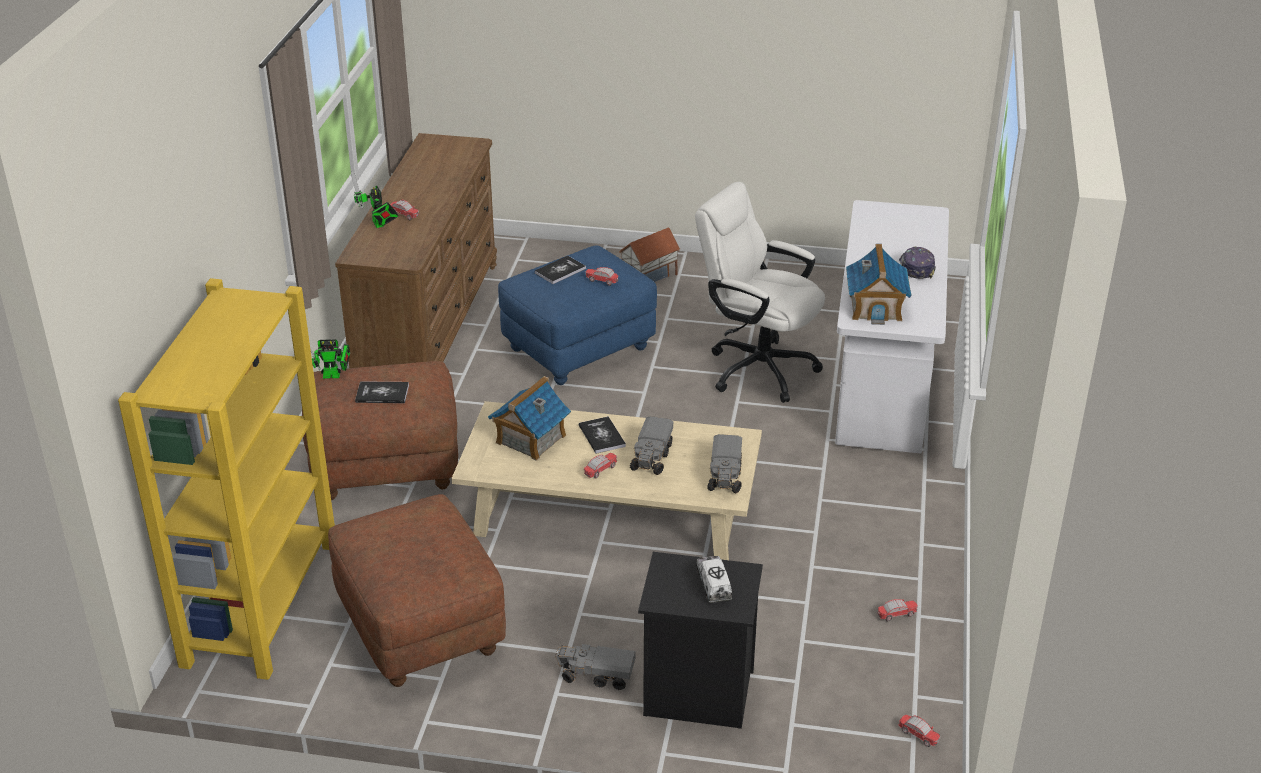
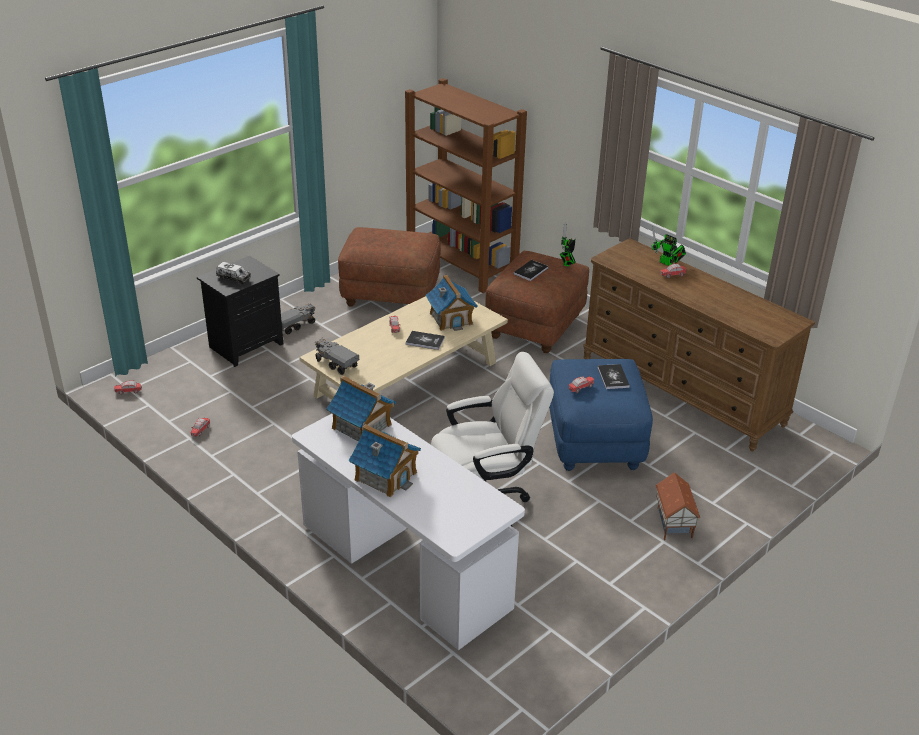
camera: 125 degrees right, 0 degrees up
yellow bookcase [118,278,335,680] -> brown bookcase [405,78,527,293]
toy robot [351,172,398,228] -> toy robot turned 150 degrees counterclockwise [652,226,686,266]
toy truck [630,416,673,475] -> none
cap [899,247,936,279] -> toy house [348,424,421,497]

